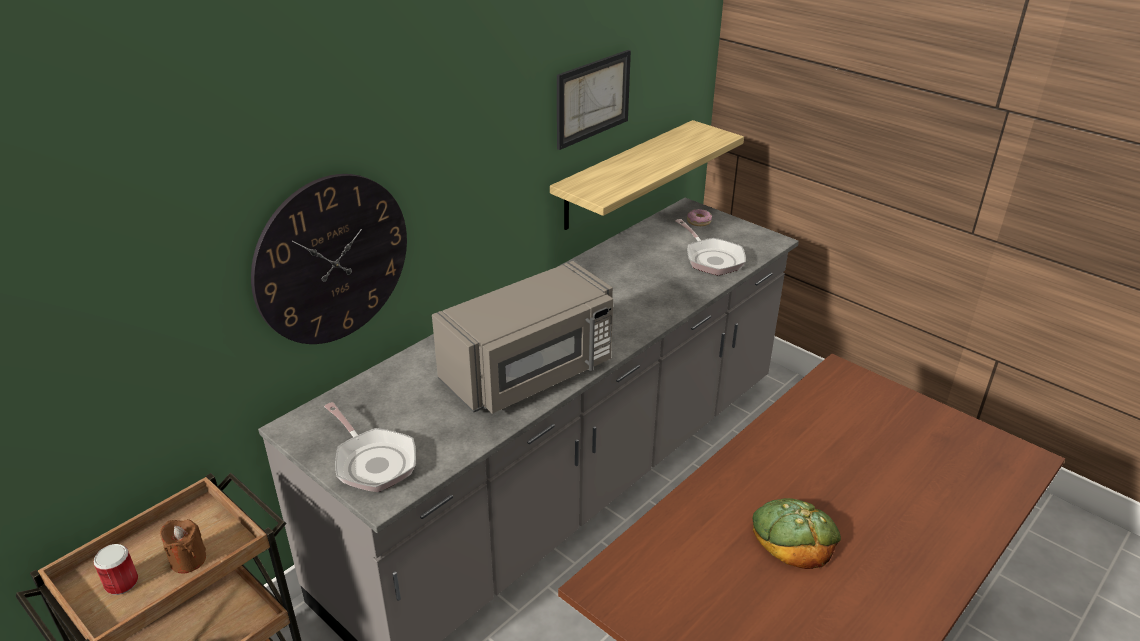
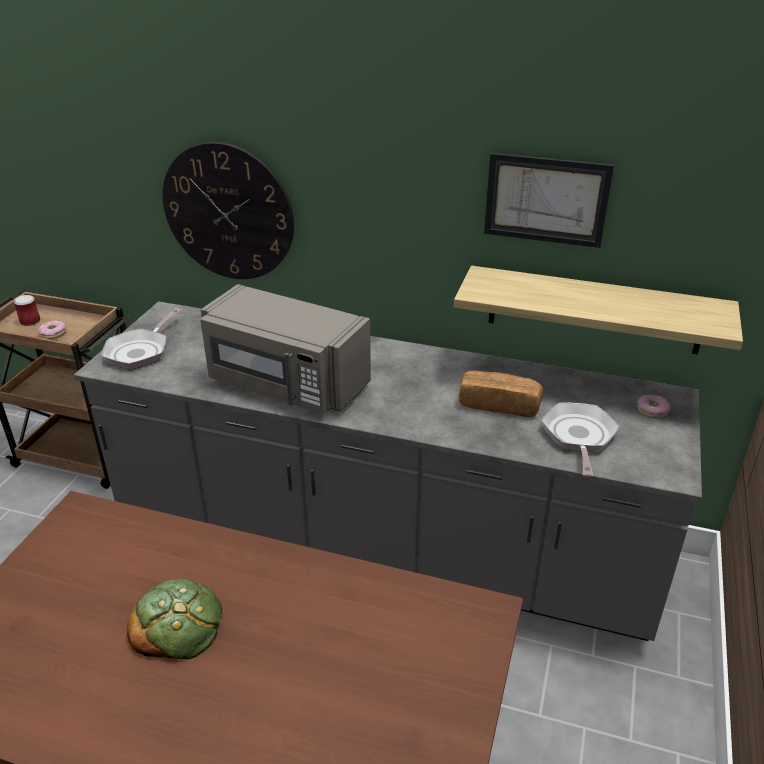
camera: 65 degrees right, 0 degrees up
brown candle [160,519,206,573] -> donut [38,320,66,339]
frying pan [675,219,746,275] -> frying pan turned 150 degrees clockwise [541,402,620,477]
none -> bread [459,371,543,417]

